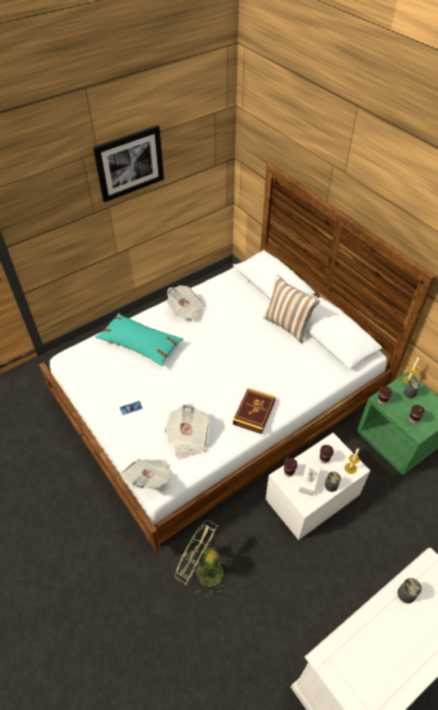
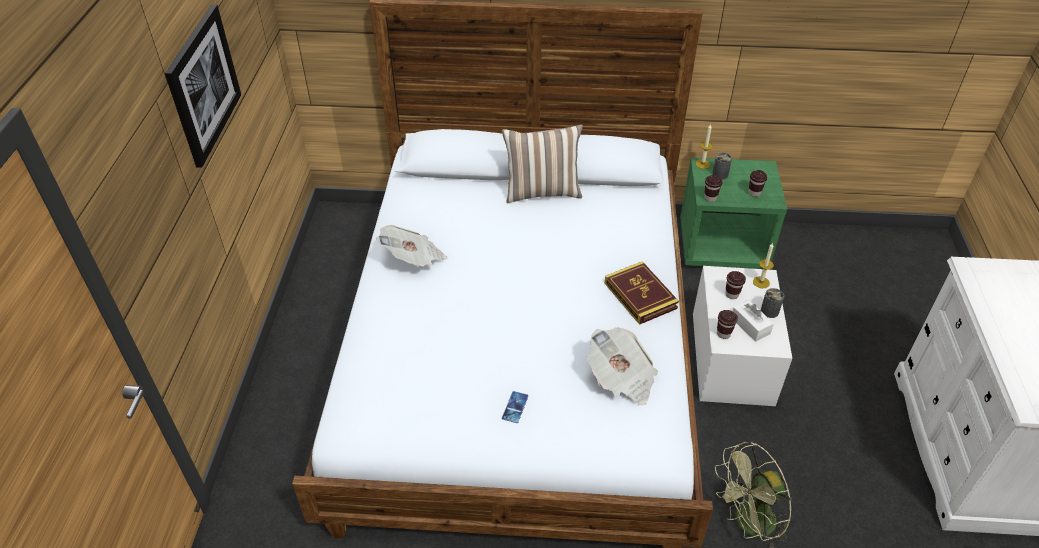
camera: 50 degrees left, 5 degrees down
turquoise pillow [95,313,183,366] -> none
newspaper [121,459,171,489] -> none
can [398,578,422,604] -> none

